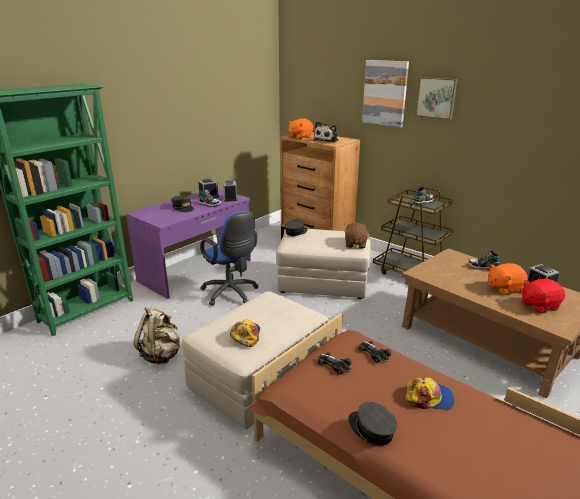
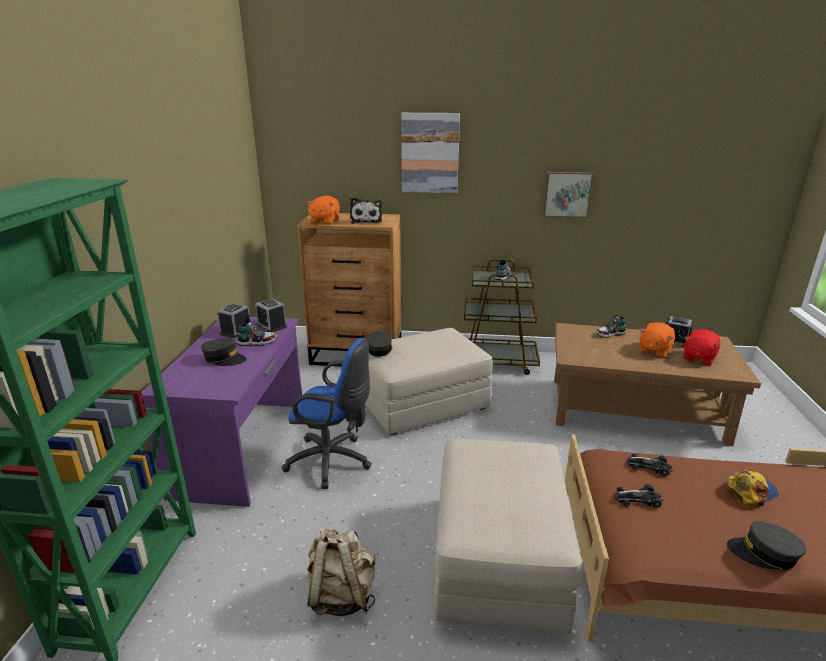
camera: 35 degrees left, 0 degrees up
cap [230,320,260,347] -> none
brown plush toy [344,223,369,248] -> none
picture [415,77,458,120] -> picture moved to [543,172,594,218]

